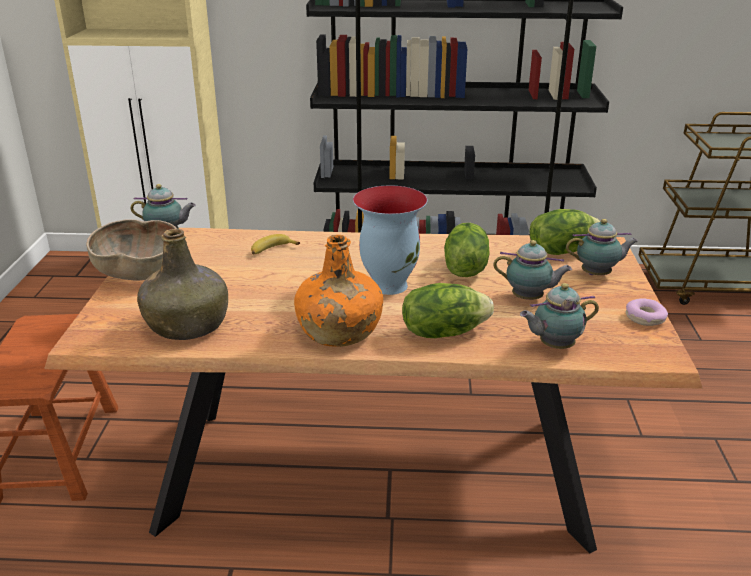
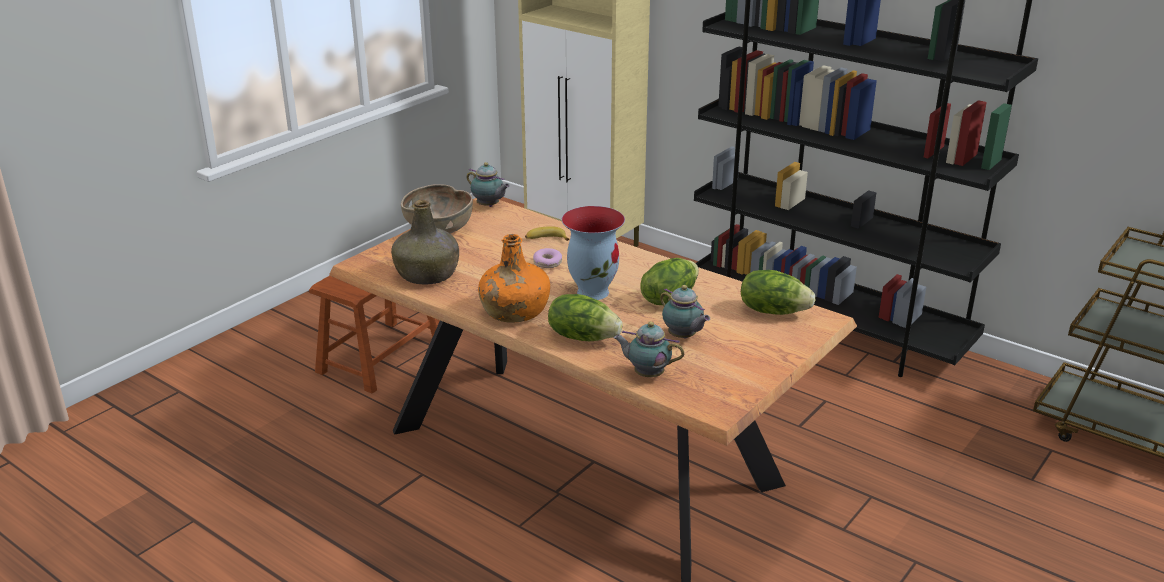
camera: 35 degrees right, 0 degrees up
teapot [566,219,638,275] -> none
donut [626,298,668,326] -> donut moved to [533,248,562,268]

